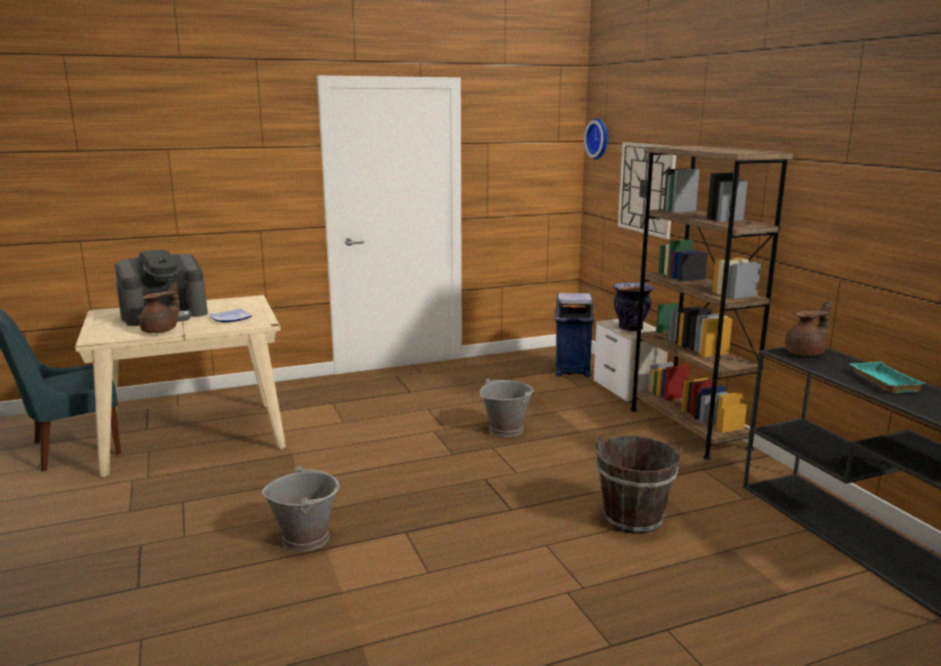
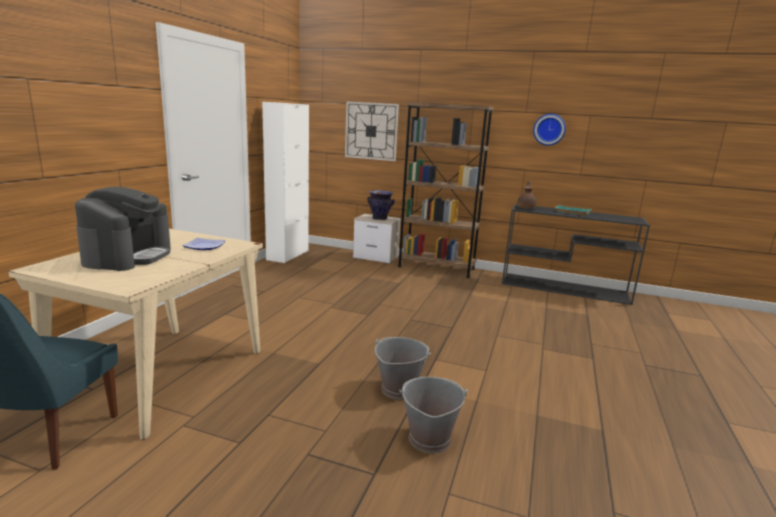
camera: 50 degrees left, 0 degrees up
brown teapot [139,282,180,333] -> none
grey bucket [480,378,534,437] -> grey bucket moved to [399,377,468,453]
blue trash can [555,293,594,377] -> none
wall clock [584,118,608,159] -> wall clock moved to [533,114,566,146]
brown bucket [596,435,682,534] -> none
none -> white cabinet [262,102,309,263]

